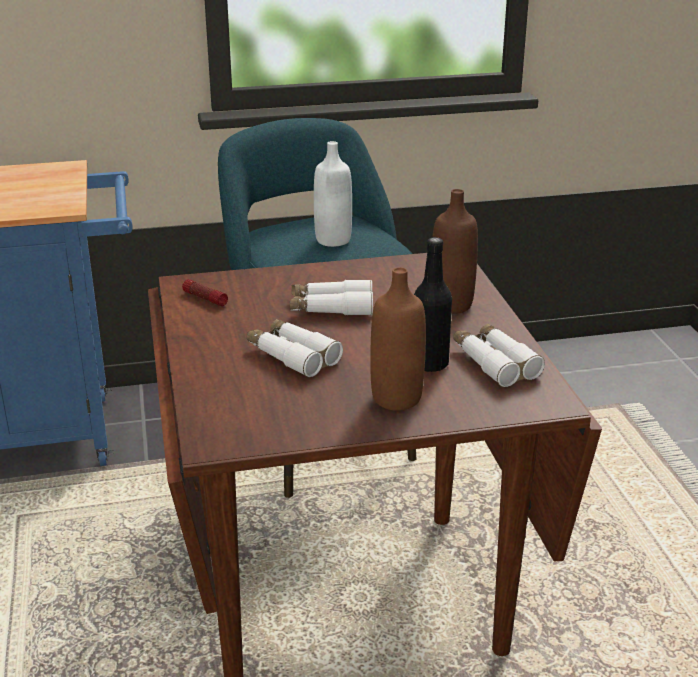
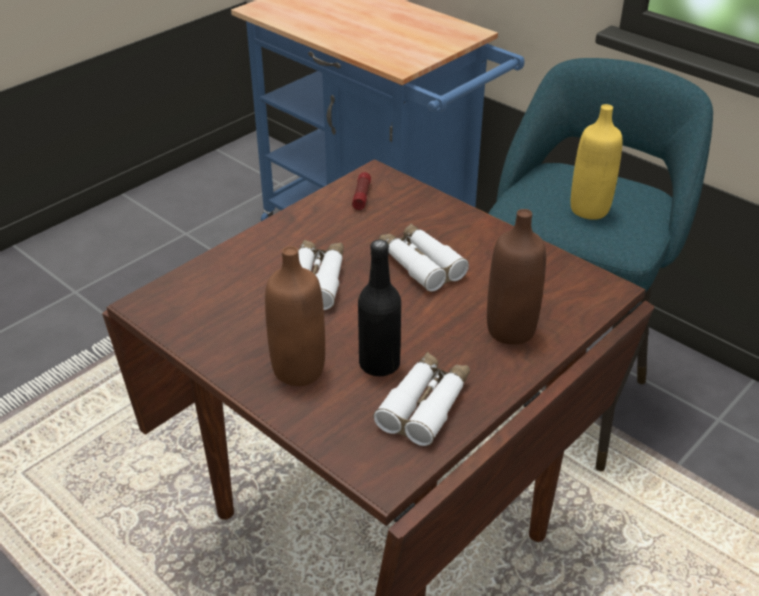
camera: 55 degrees right, 10 degrees up
white bottle [314,141,352,247] -> yellow bottle [571,104,622,220]

